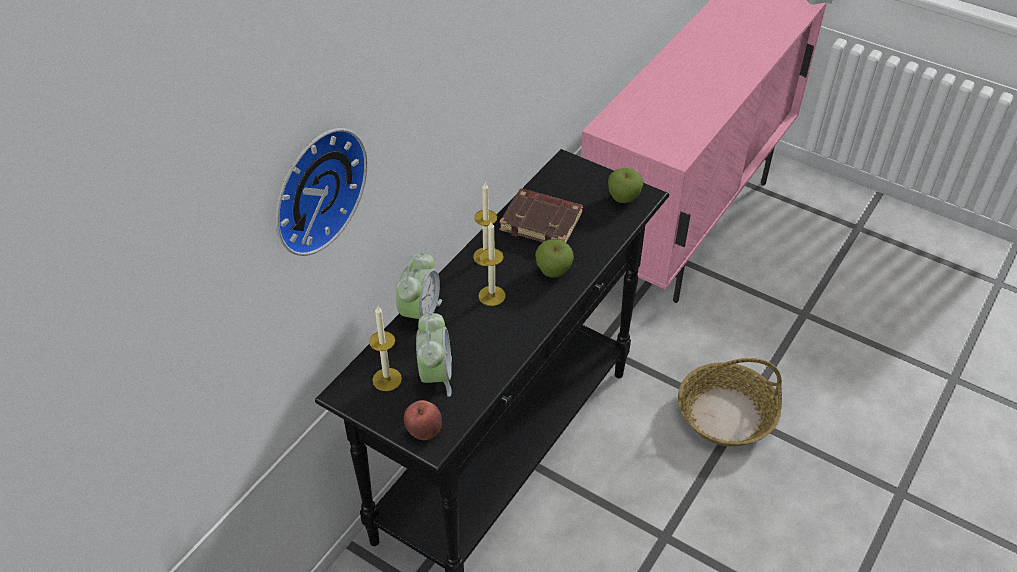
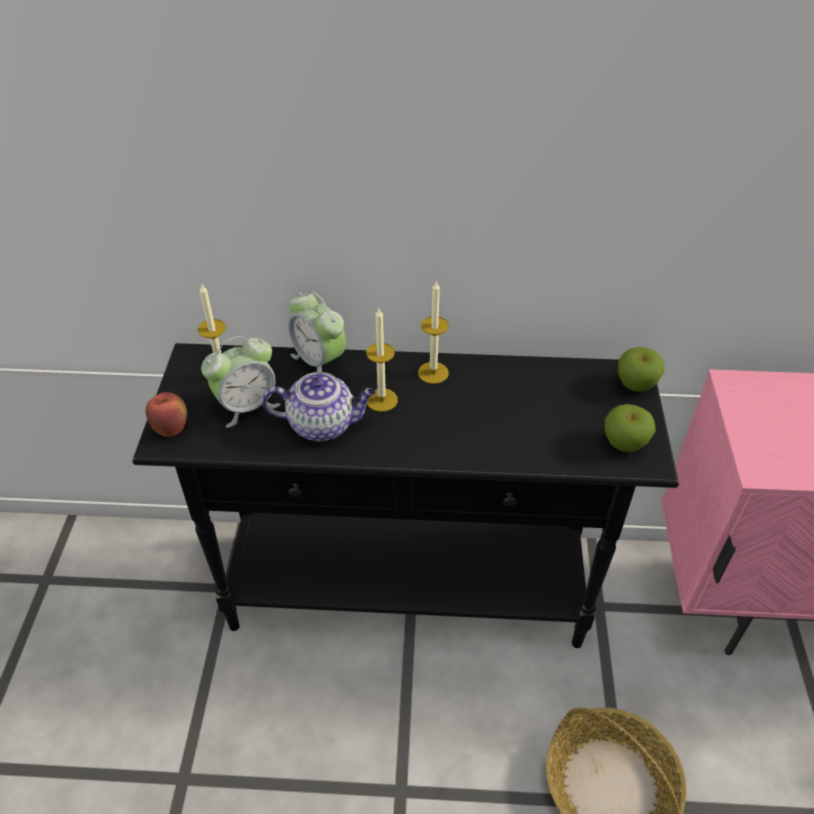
camera: 60 degrees right, 0 degrees up
wall clock [276,128,367,256] -> none
alarm clock [396,252,442,319] -> alarm clock turned 60 degrees clockwise [288,292,346,372]
brown book [499,188,583,243] -> none
apple [535,239,574,278] -> apple moved to [618,347,664,392]
none -> teapot [262,372,376,442]

